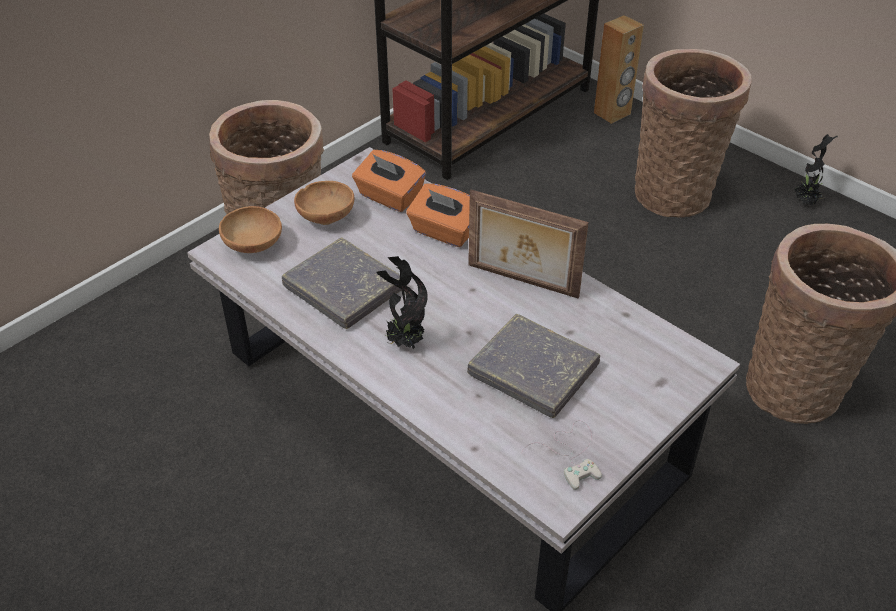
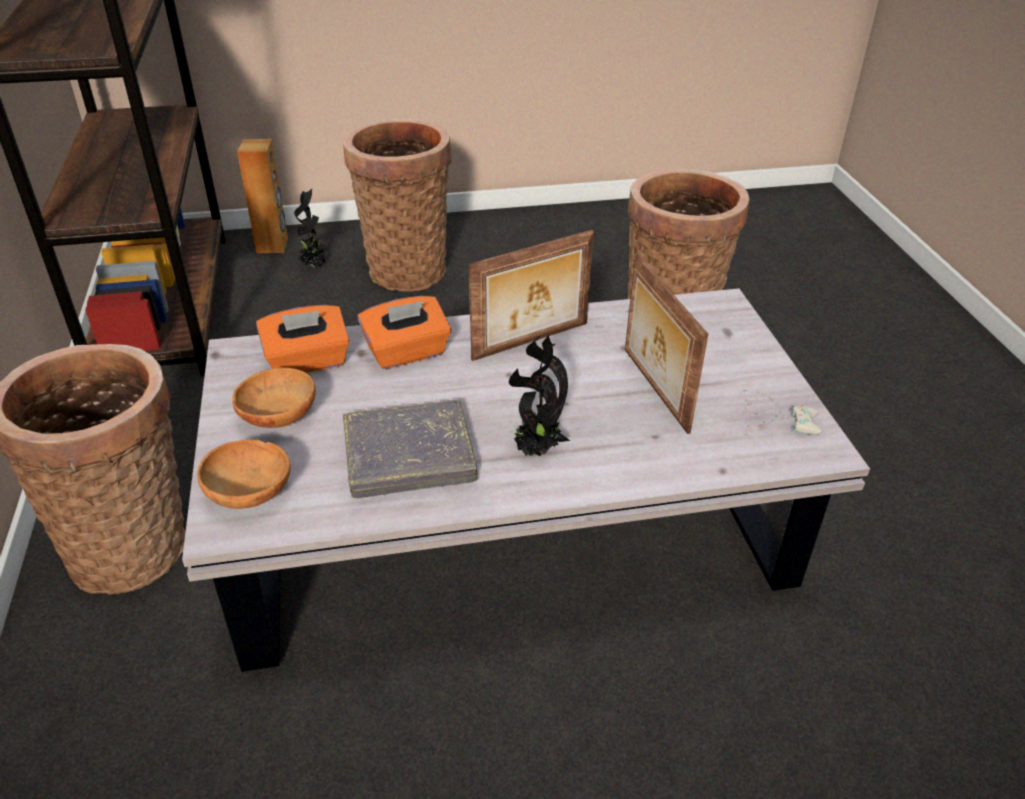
camera: 55 degrees left, 5 degrees down
grey book [467,313,600,418] -> picture frame [625,255,708,434]
potted plant [794,134,838,206] -> potted plant moved to [294,189,325,267]

